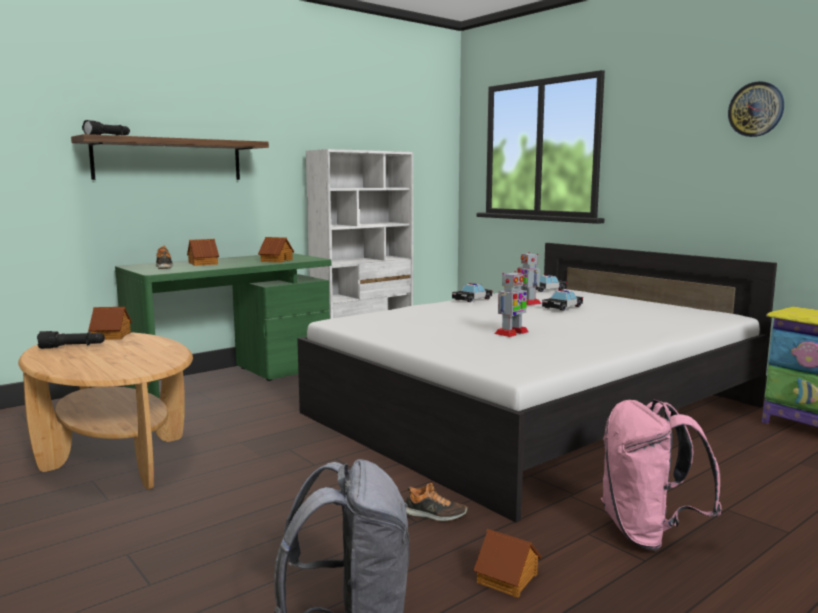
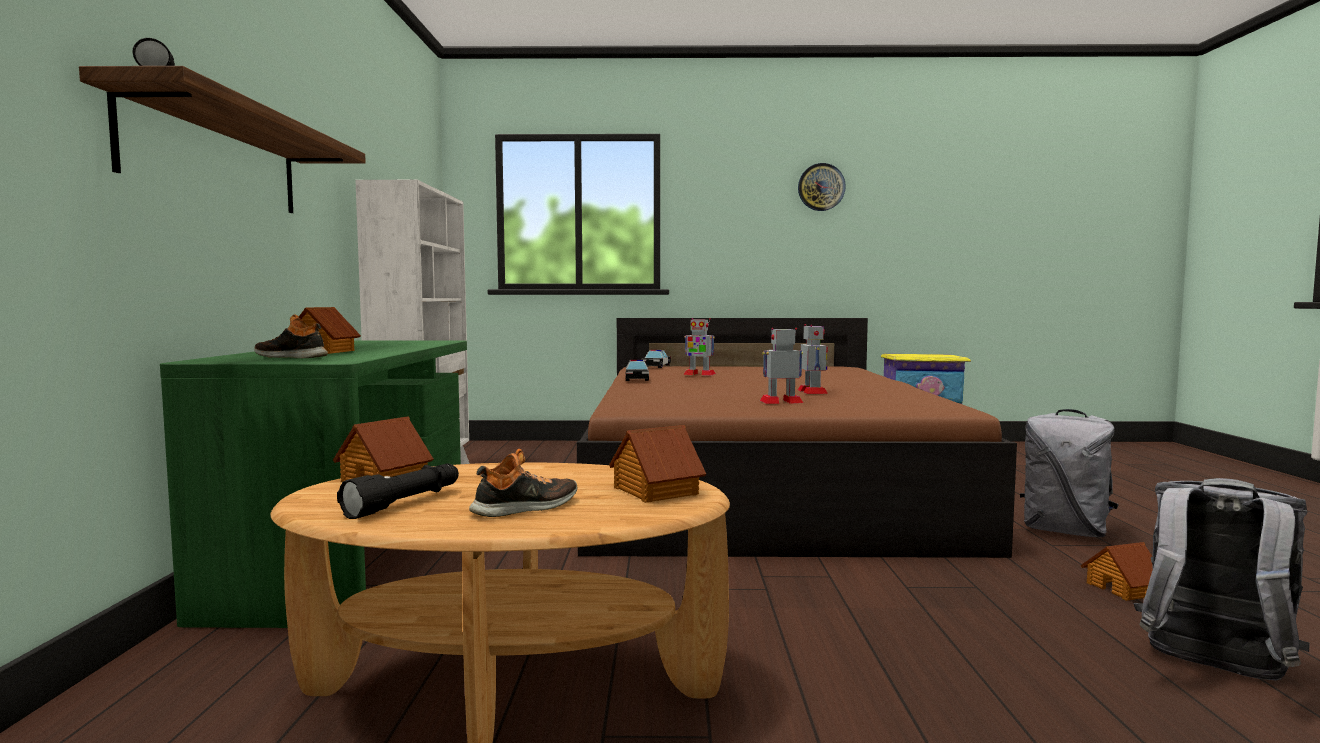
camera: 50 degrees left, 5 degrees down
toy house [258,237,294,263] -> toy house moved to [609,425,706,503]
white bed [297,243,777,523] -> brown bed [577,318,1017,558]
shoe [406,483,468,521] -> shoe moved to [469,449,577,517]
toy car [542,290,583,311] -> none
pink backpack [601,399,722,551] -> grey backpack [1020,409,1119,537]
none -> toy robot [760,328,803,404]

